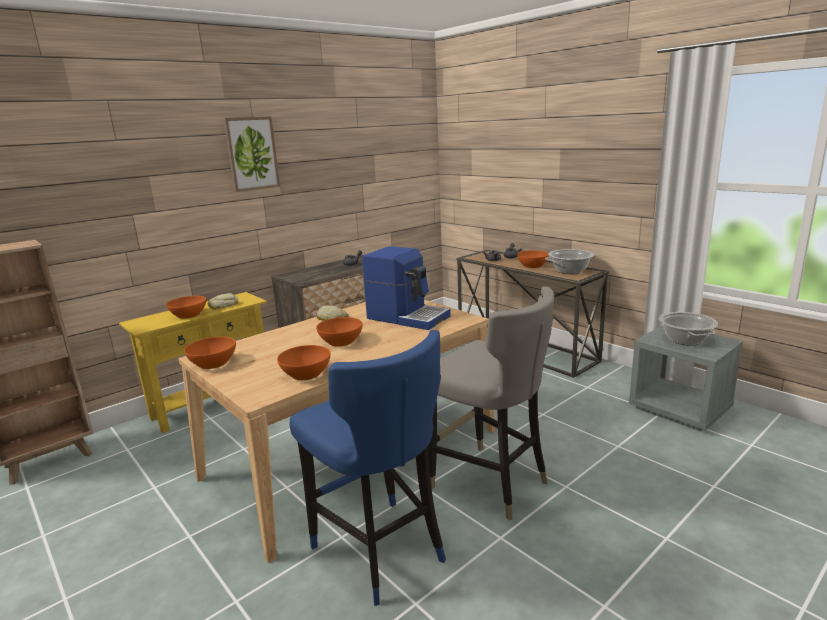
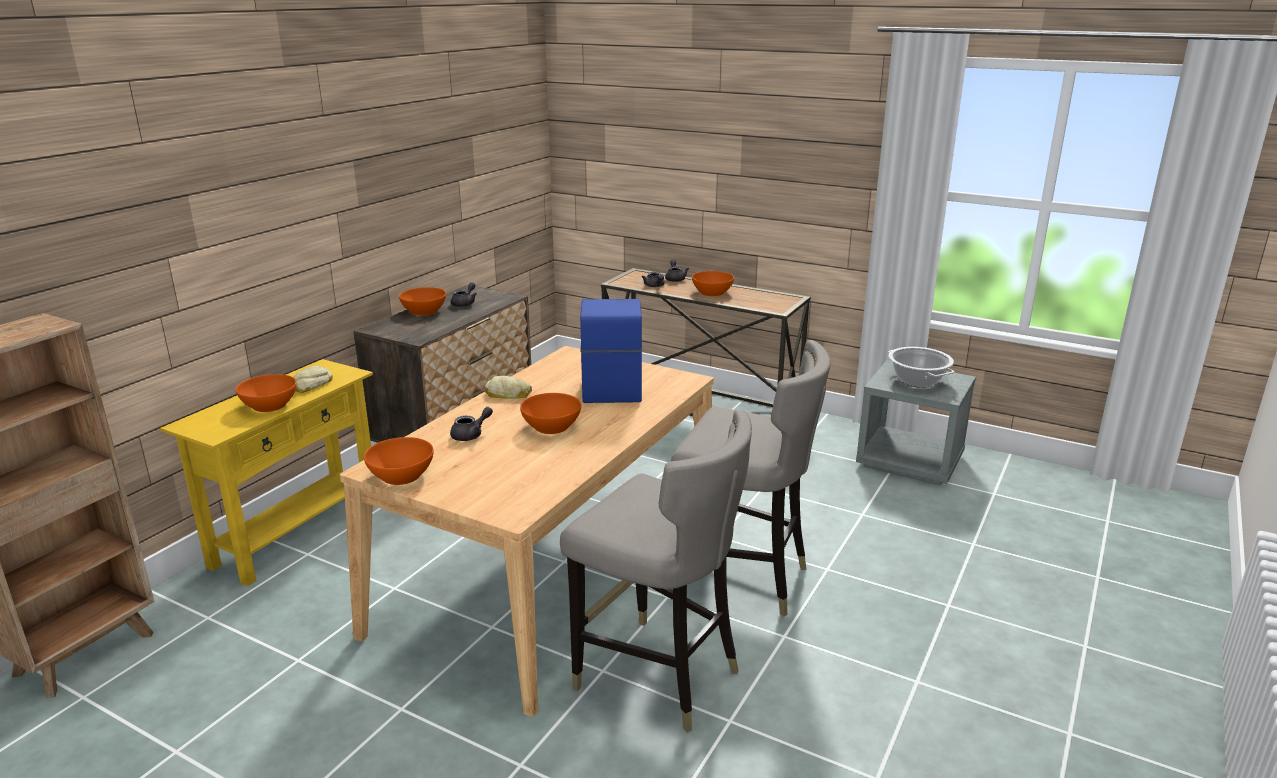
camera: 20 degrees left, 5 degrees up
picture [223,116,280,192] -> none
orange bowl [277,345,331,380] -> orange bowl moved to [399,287,446,316]
blue stool [290,330,446,606] -> grey stool [560,410,752,733]
coffee machine [362,246,451,330] -> coffee machine turned 105 degrees counterclockwise [580,299,642,403]
cooking pot [545,249,596,274] -> none
none -> grey teapot [450,407,493,441]

